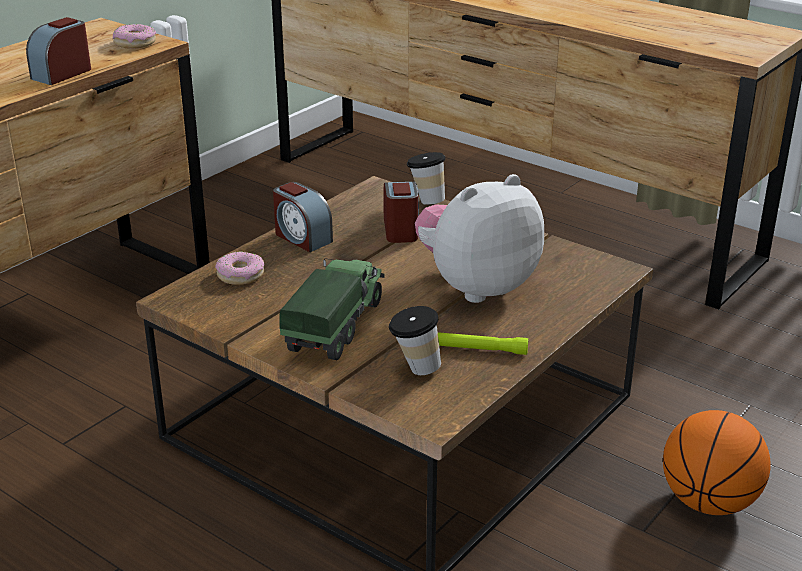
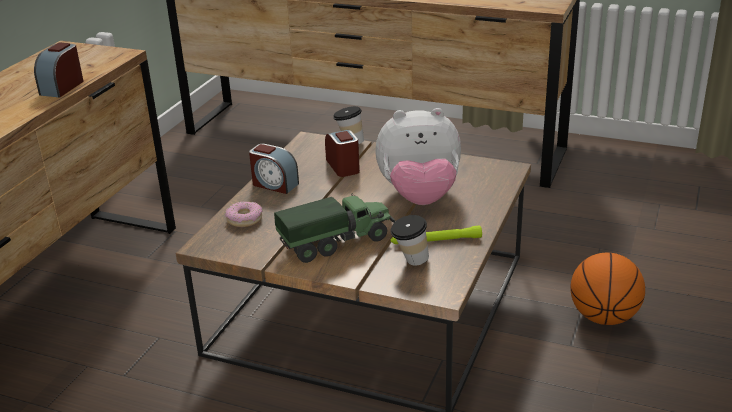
camera: 15 degrees left, 0 degrees up
donut [113,24,156,49] -> none
toy truck [279,258,385,360] -> toy truck turned 60 degrees clockwise [274,193,395,263]
plush toy [415,174,544,303] -> plush toy turned 135 degrees counterclockwise [375,108,461,205]

